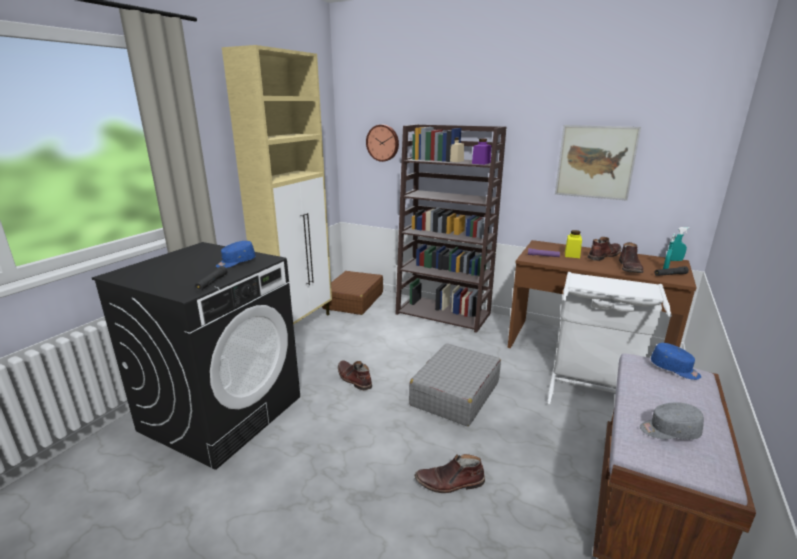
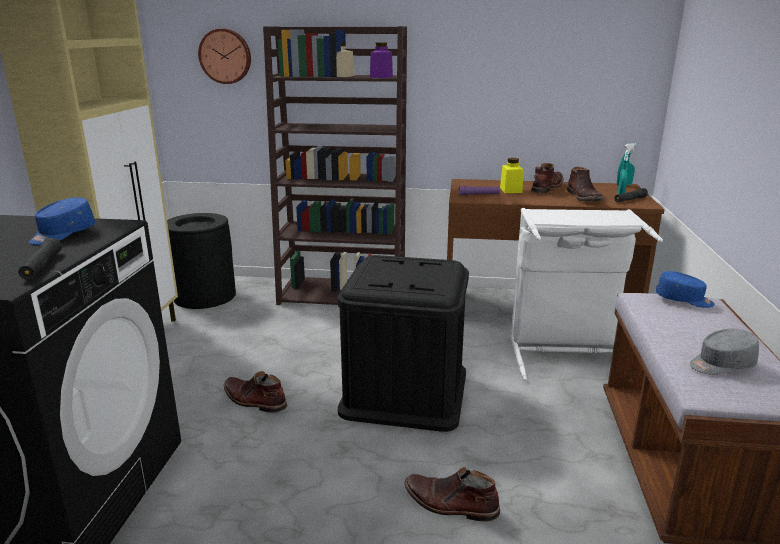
camera: 20 degrees left, 0 degrees up
brown suitcase [322,271,383,315] -> black trash can [167,213,236,309]
grey suitcase [409,343,501,426] -> black storage box [337,255,469,432]
brown boot [415,454,485,493] -> brown boot turned 45 degrees clockwise [404,467,500,522]
picture [555,125,641,201] -> none

